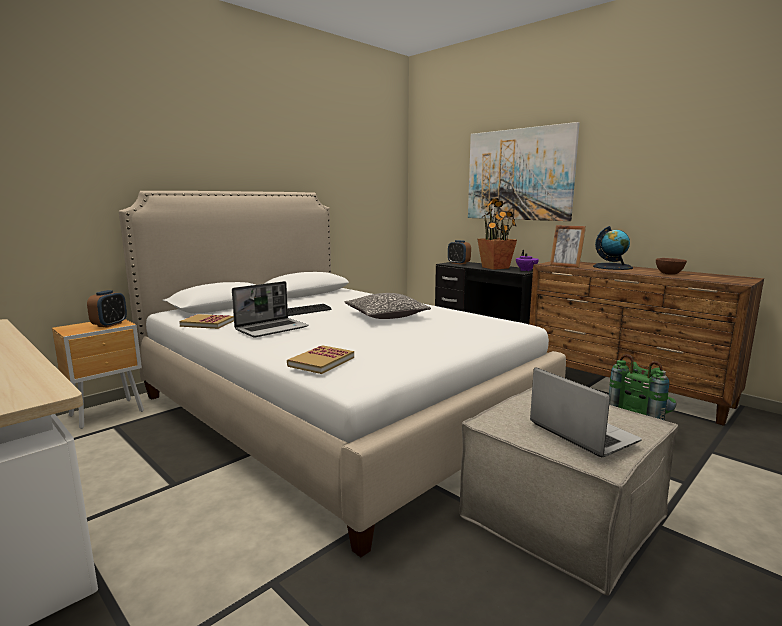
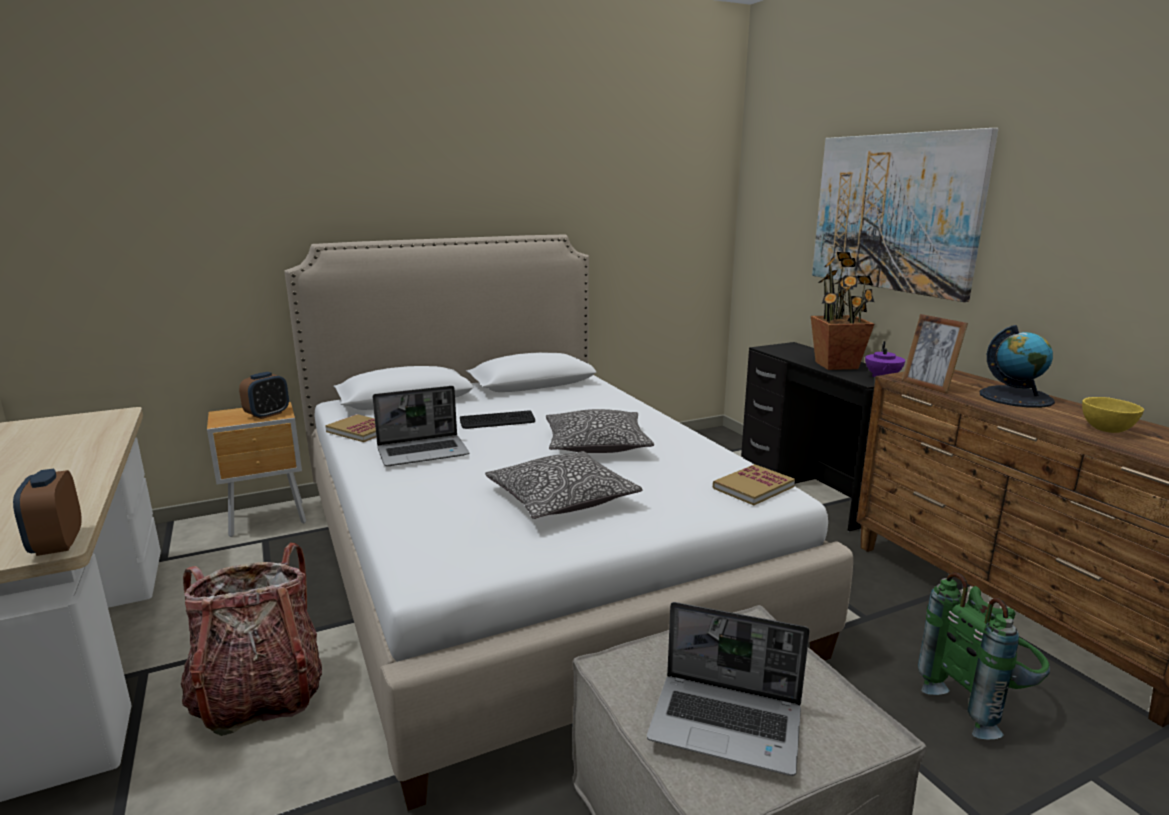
camera: 20 degrees right, 5 degrees up
book [287,345,354,374] -> book moved to [713,464,795,505]
alarm clock [448,240,471,265] -> alarm clock moved to [13,469,82,556]
laptop [530,367,642,457] -> laptop turned 120 degrees clockwise [647,602,810,776]
brown bowl [656,258,687,275] -> yellow bowl [1082,397,1144,433]
none -> backpack [181,543,322,736]
none -> pillow [485,451,643,519]

